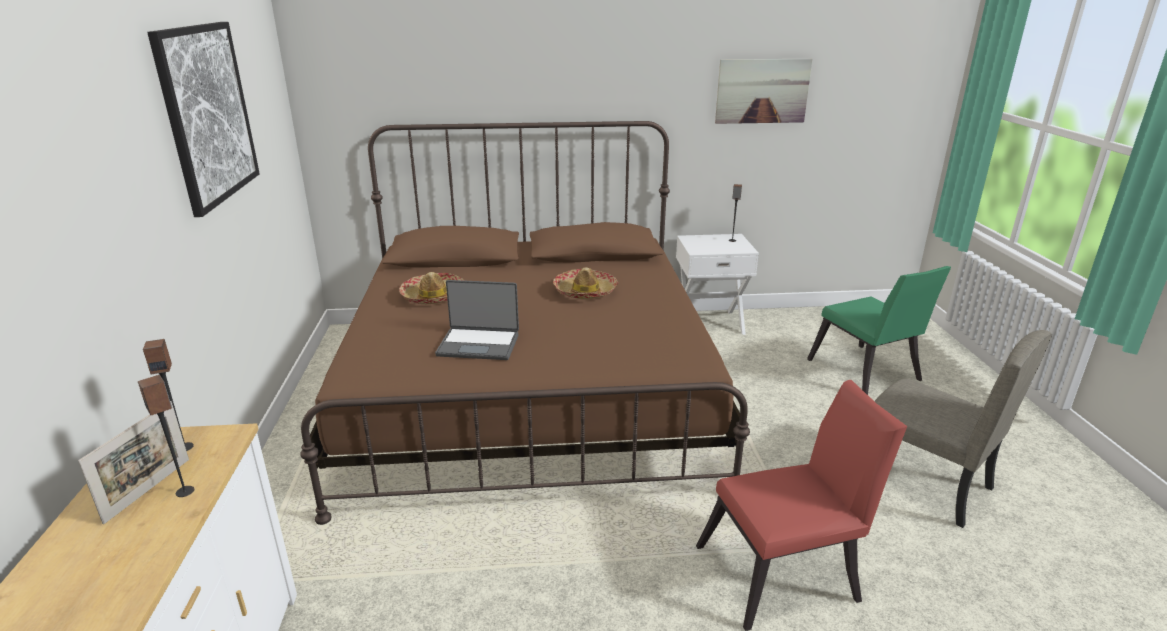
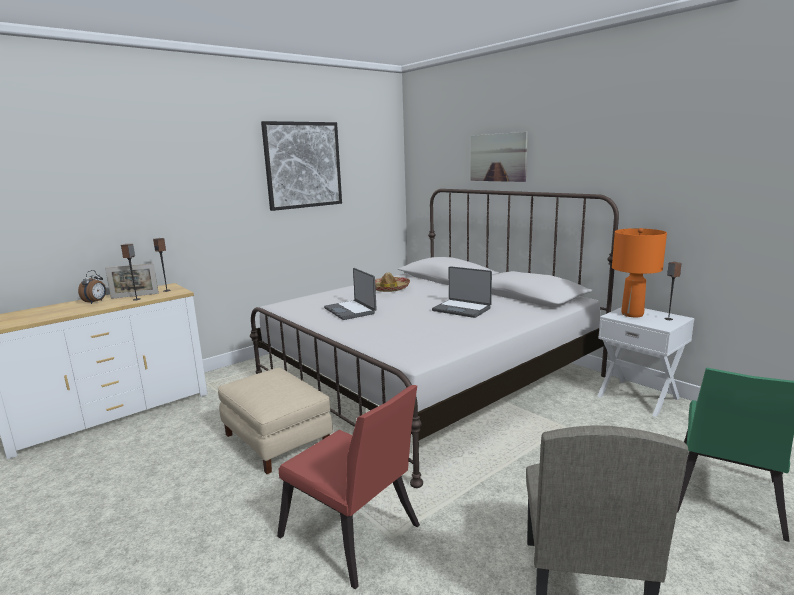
camera: 55 degrees right, 10 degrees down
brown bed [300,121,750,525] -> white bed [250,189,619,488]
hat [553,267,618,299] -> laptop [432,266,492,318]
picture [715,59,813,124] -> picture moved to [470,132,528,182]
none -> alarm clock [78,270,106,304]
none -> beige ottoman [218,368,333,474]
none -> orange table lamp [612,228,667,317]

